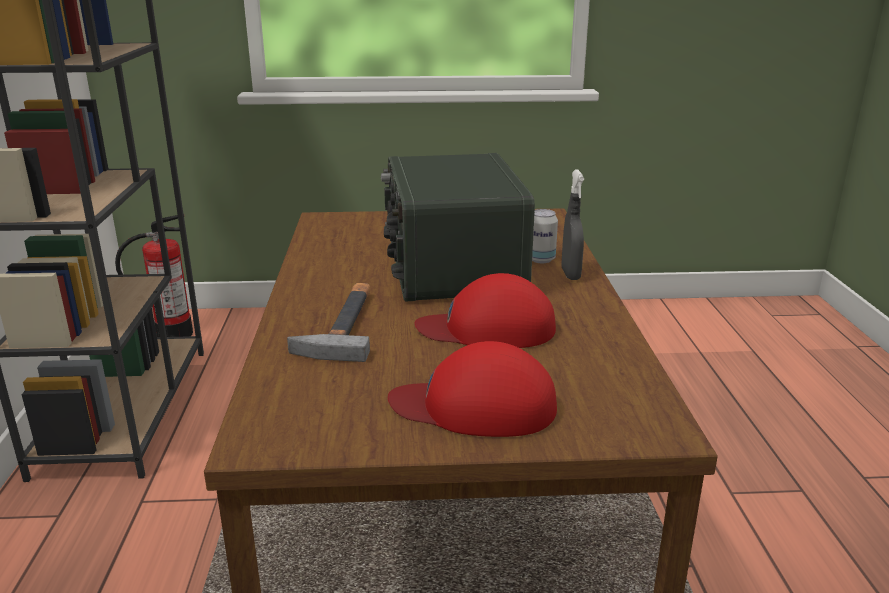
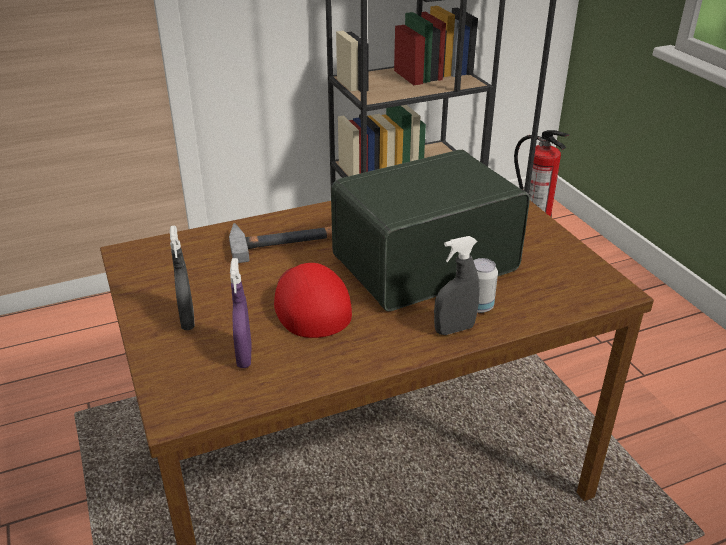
camera: 70 degrees right, 10 degrees up
red cap [388,341,557,437] -> grey spray bottle [170,226,195,330]
none -> purple spray bottle [230,258,252,368]

